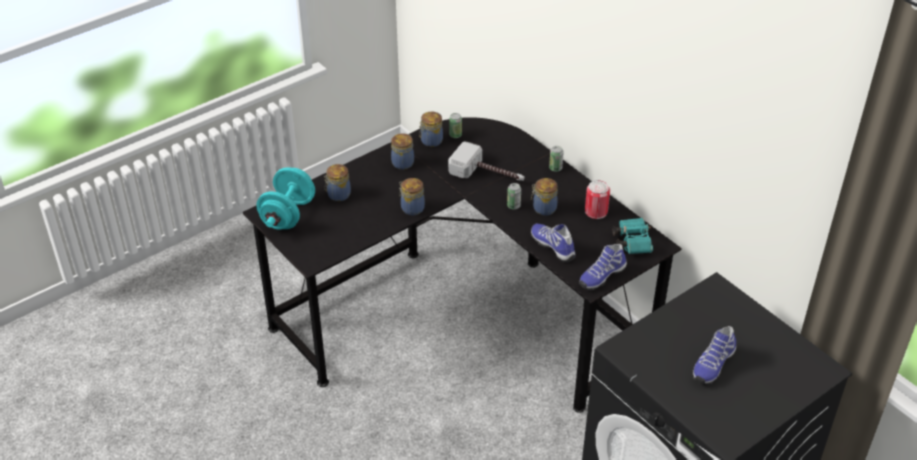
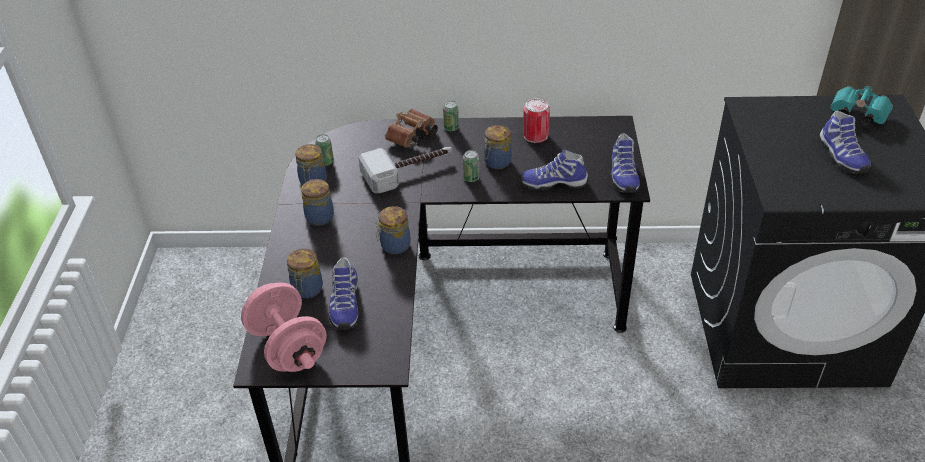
camera: 50 degrees left, 0 degrees up
turquoise dumbbell [256,167,315,230] -> pink dumbbell [241,283,326,372]
turquoise binoculars [612,218,653,254] -> turquoise binoculars moved to [830,86,893,127]
none -> shoe [329,257,359,330]
none -> brown binoculars [385,109,438,148]

